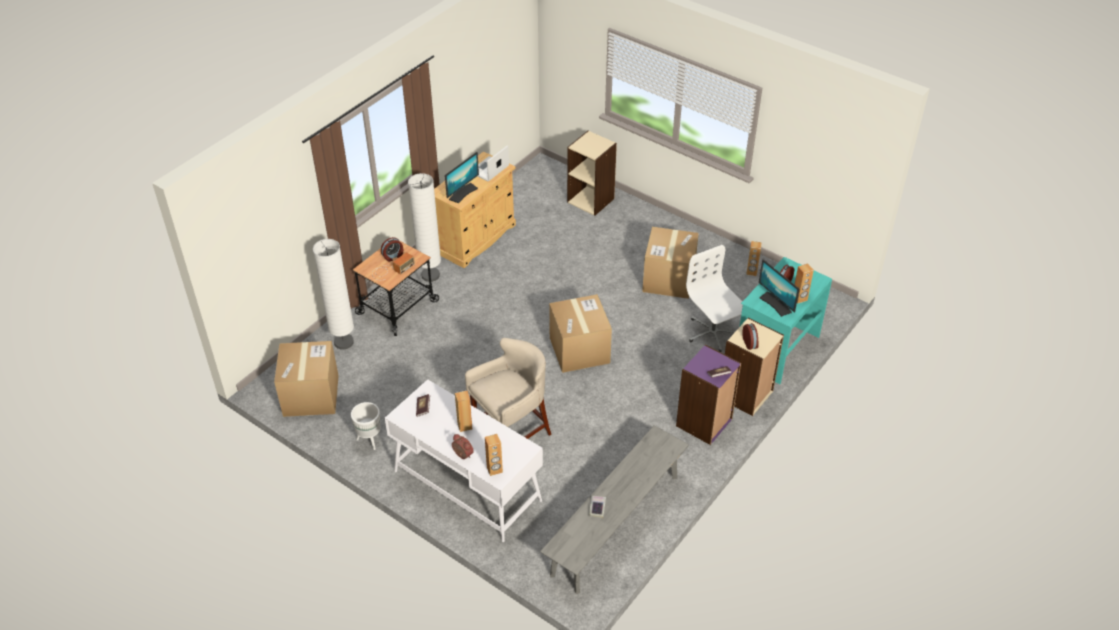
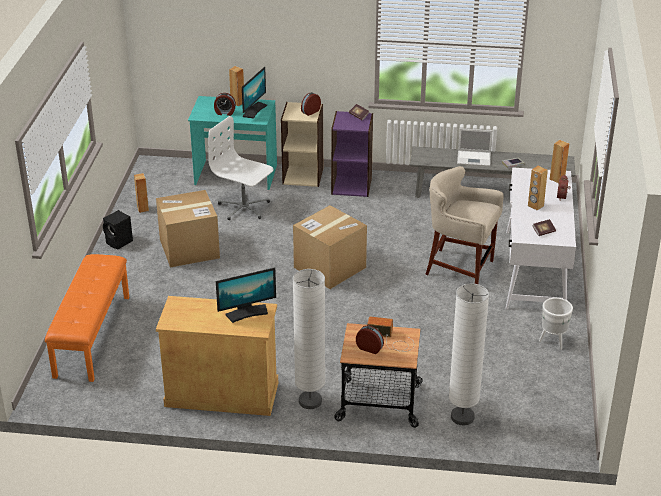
camera: 120 degrees left, 10 degrees down
cardboard box [274,341,339,417] -> none
monitor [445,152,479,203] -> monitor turned 150 degrees clockwise [216,268,276,323]
laptop [477,145,509,181] -> laptop moved to [457,128,493,166]
beige bookcase [567,131,617,216] -> orange bench [45,254,129,382]
white office chair [686,245,743,352] -> white office chair turned 90 degrees clockwise [208,116,274,220]
none -> black speaker [103,210,133,249]

